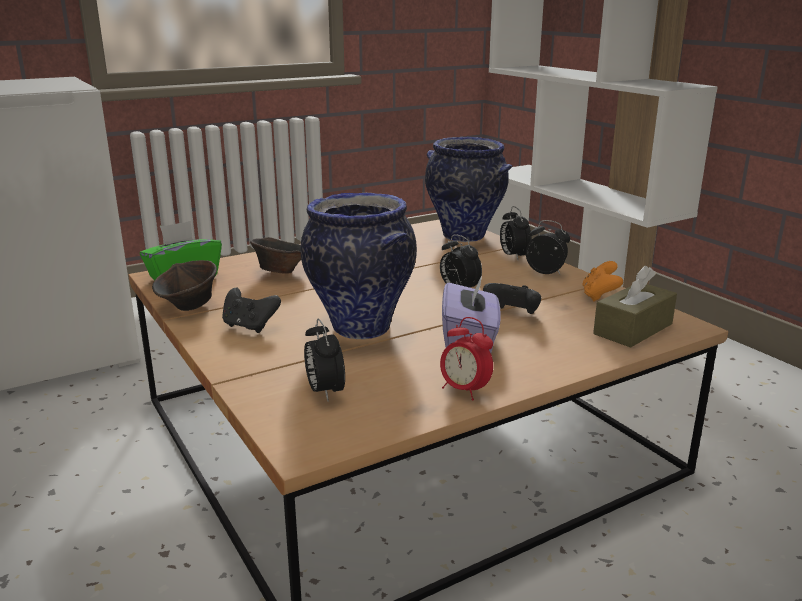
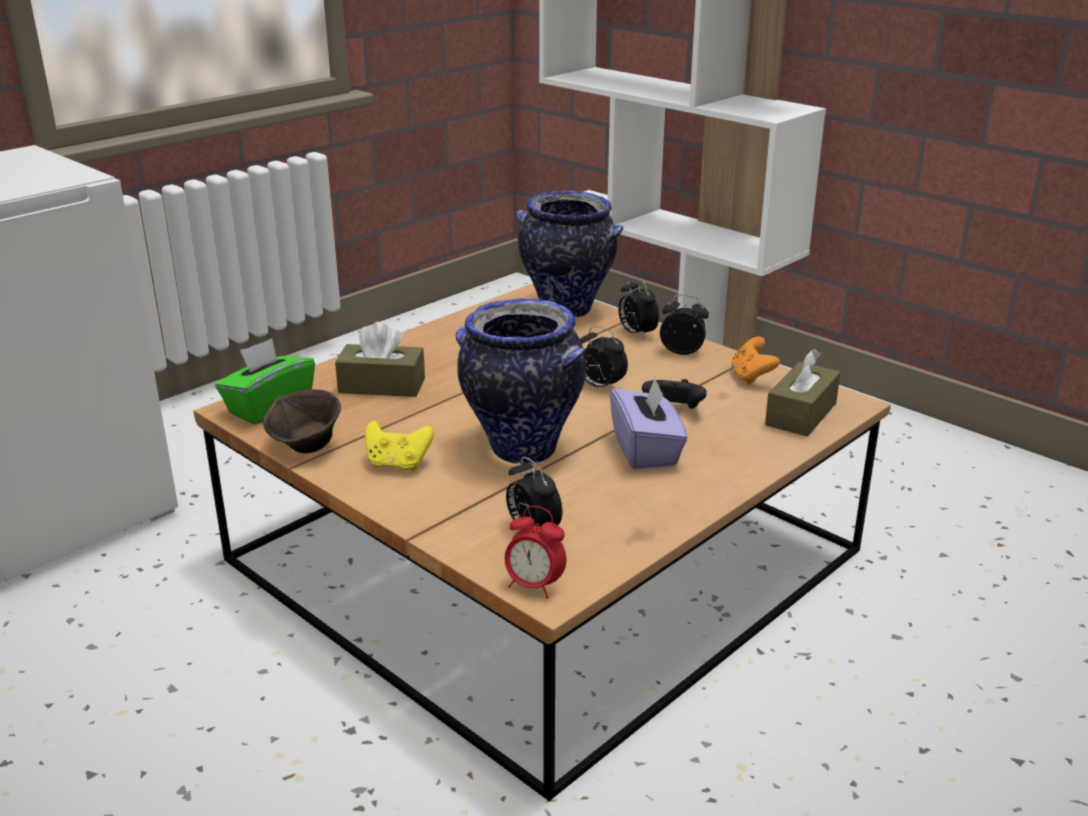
camera: 15 degrees left, 5 degrees up
black game controller [222,288,281,333] -> yellow game controller [365,421,434,471]
brown bowl [250,237,301,274] -> brown tissue box [335,322,425,397]
alarm clock [440,317,493,401] -> alarm clock moved to [505,506,566,598]

